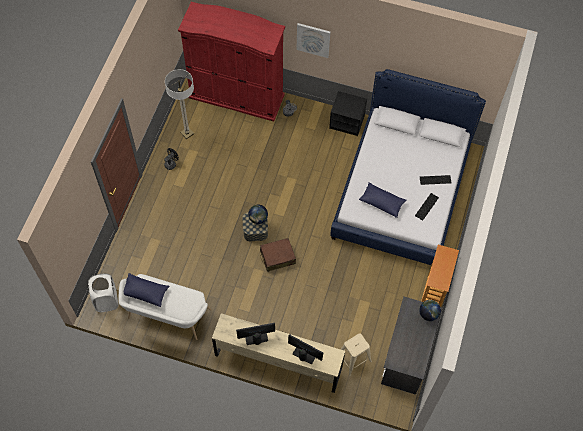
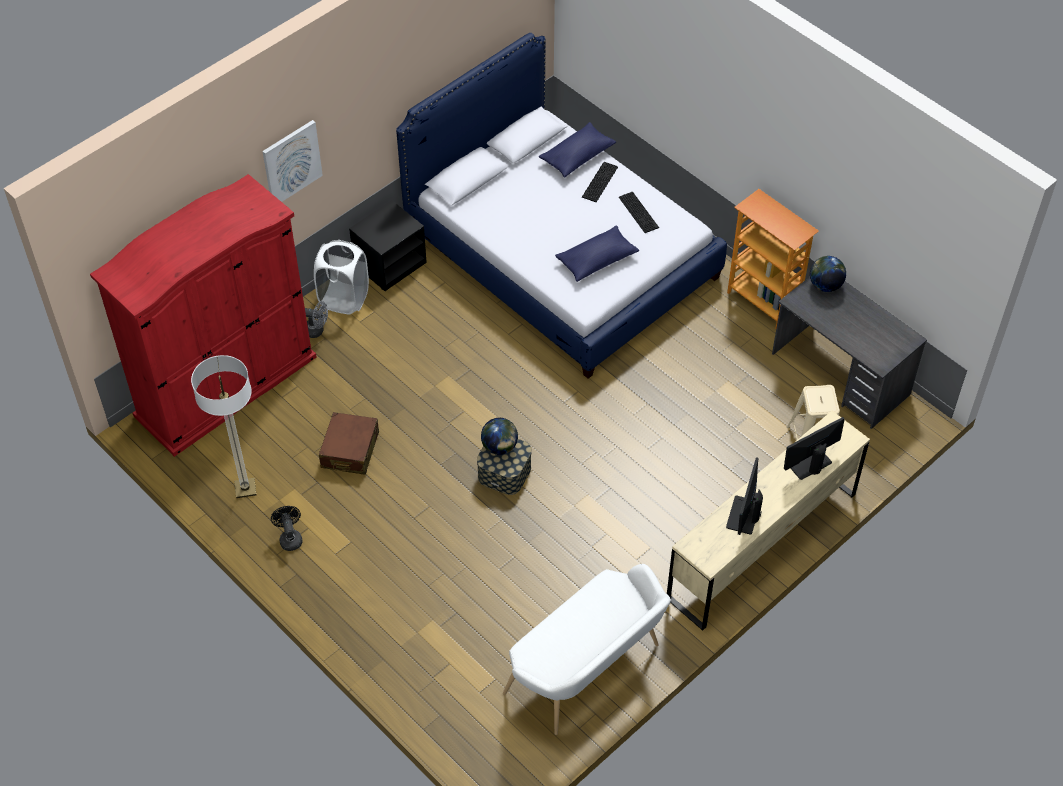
camera: 60 degrees left, 10 degrees down
white laundry basket [88,273,119,312] -> white laundry basket moved to [314,240,369,314]
blue pillow [124,273,169,307] -> blue pillow moved to [539,122,616,178]
brown suitcase [260,238,296,272] -> brown suitcase moved to [319,412,379,475]

